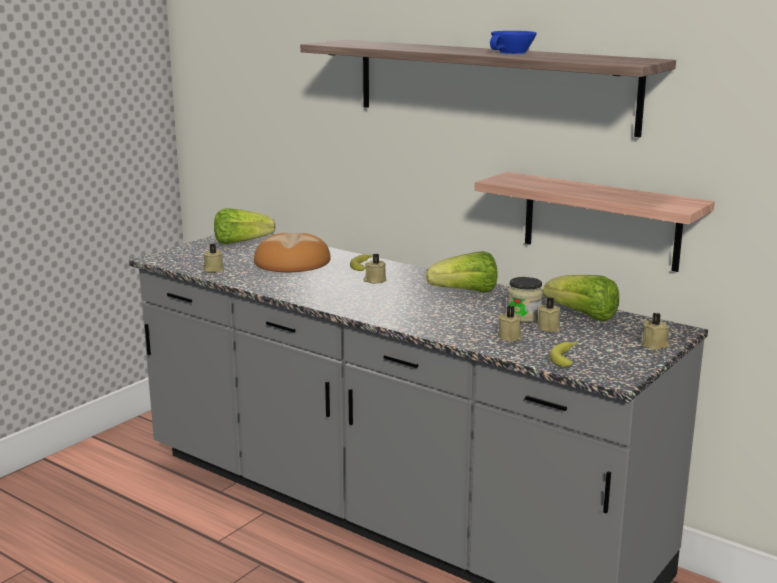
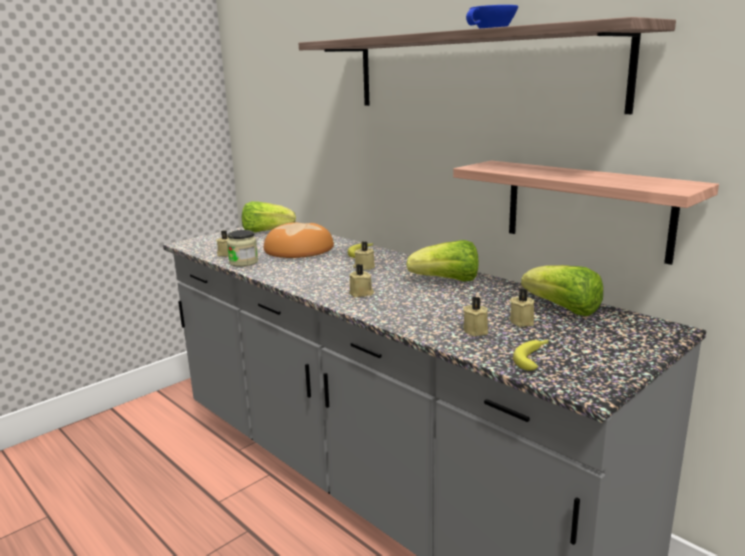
camera: 10 degrees right, 0 degrees up
jar [507,277,543,322] -> jar moved to [227,230,258,267]
beige candle [641,313,669,350] -> beige candle moved to [349,264,374,297]

